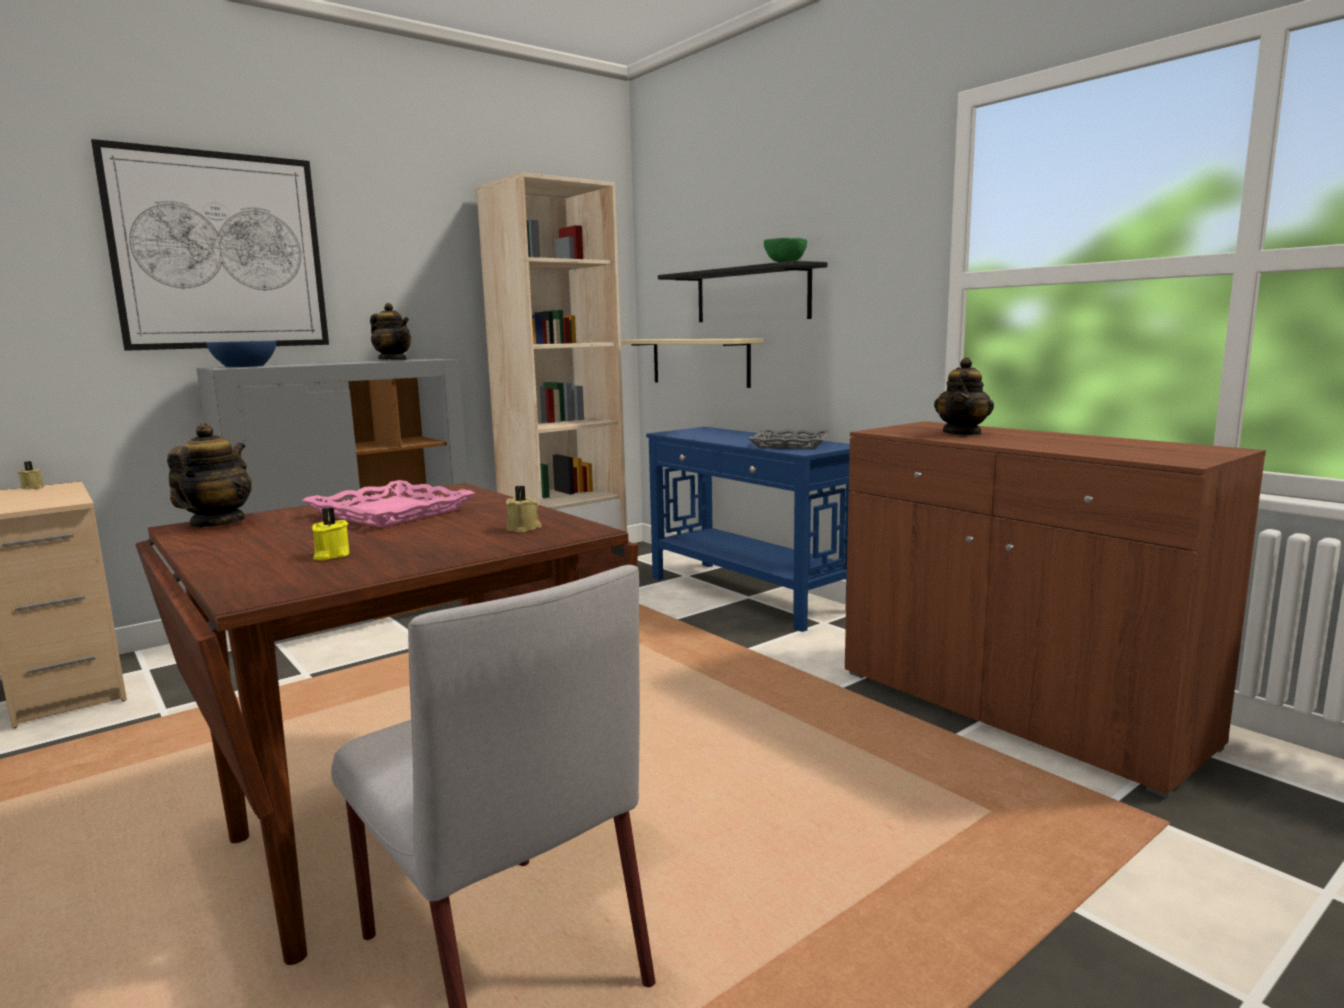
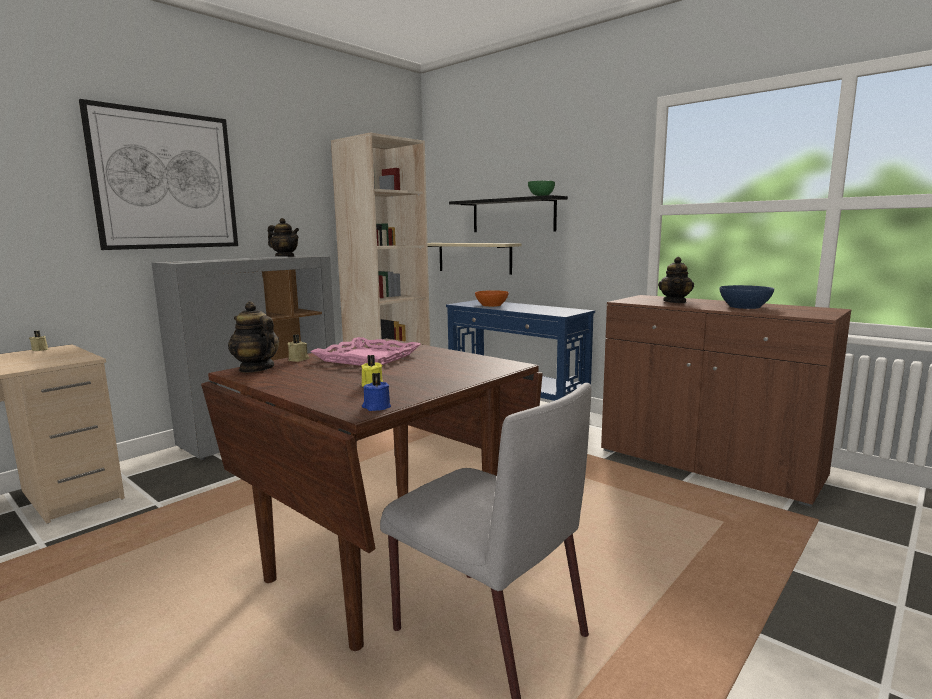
camera: 10 degrees left, 0 degrees up
teapot [167,423,252,528] -> teapot turned 45 degrees counterclockwise [228,301,279,373]
blue bowl [206,341,276,367] -> blue bowl moved to [719,285,774,309]
beige candle [506,486,542,532] -> beige candle moved to [288,334,309,362]
grey tray [748,429,832,449] -> none
none -> blue candle [362,373,391,411]
none -> orange bowl [475,290,509,307]

